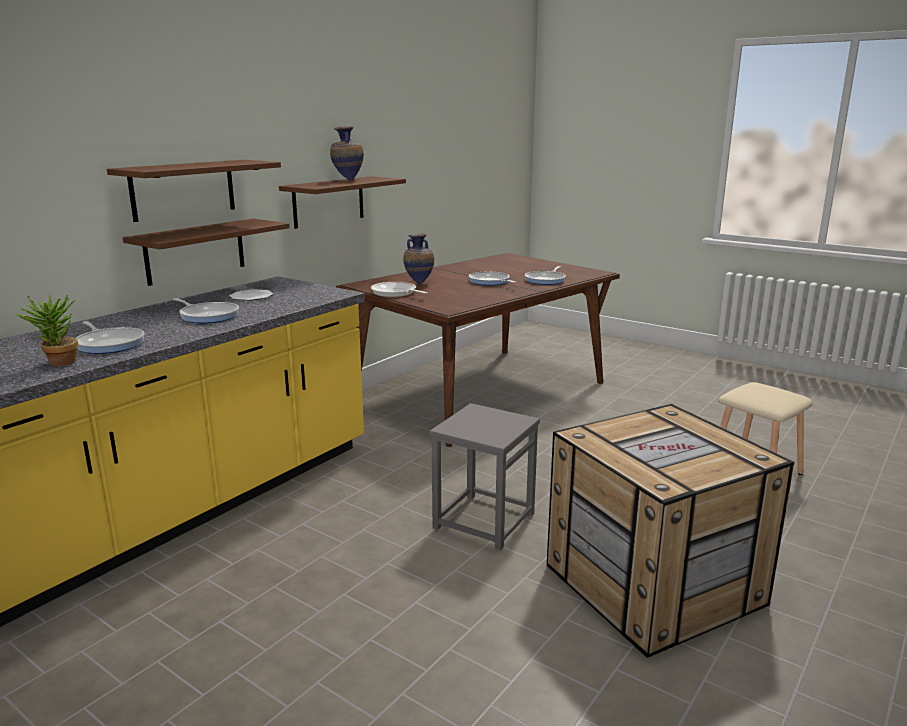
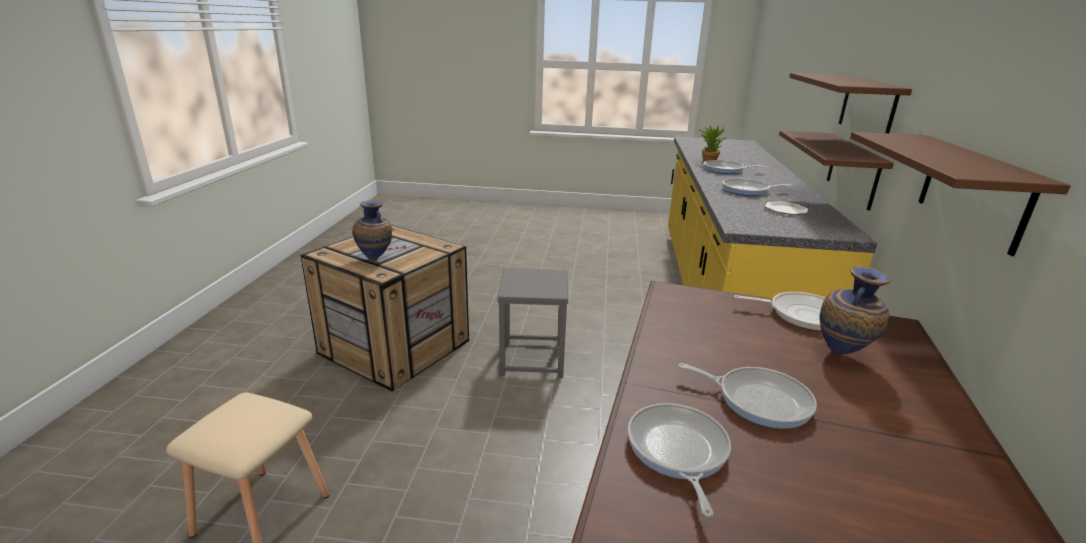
camera: 150 degrees right, 5 degrees up
vase [330,126,364,181] -> vase moved to [353,201,392,261]

